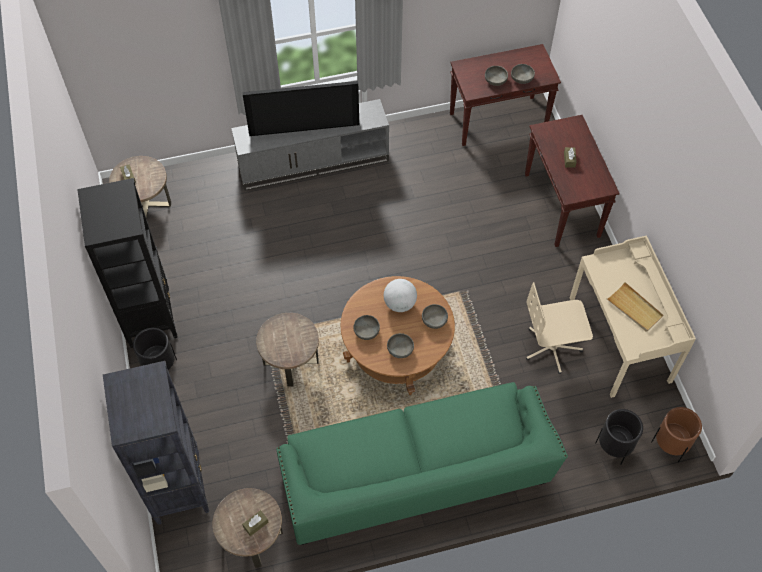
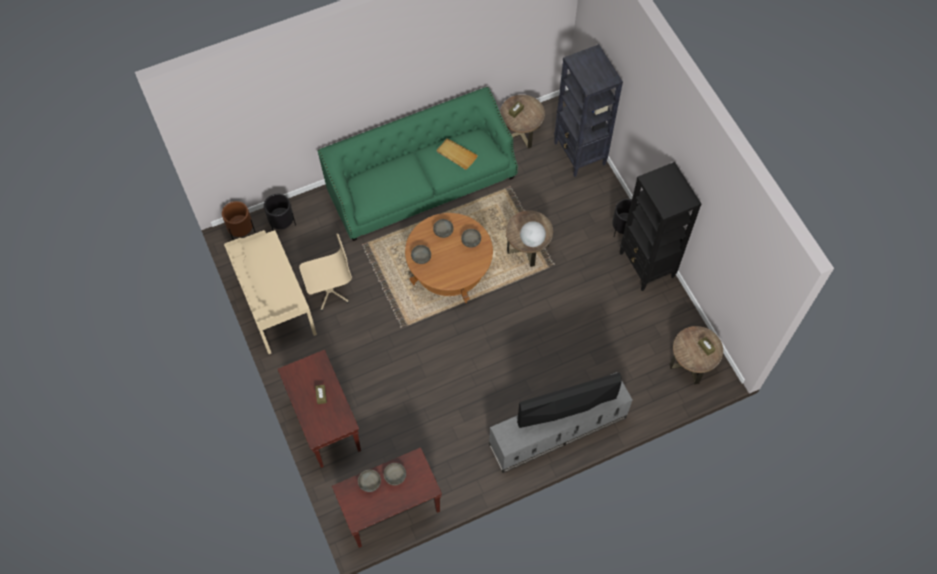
camera: 170 degrees right, 5 degrees up
globe [384,279,417,312] -> globe moved to [520,221,546,247]
beige tray [607,282,663,332] -> beige tray moved to [436,138,478,170]

